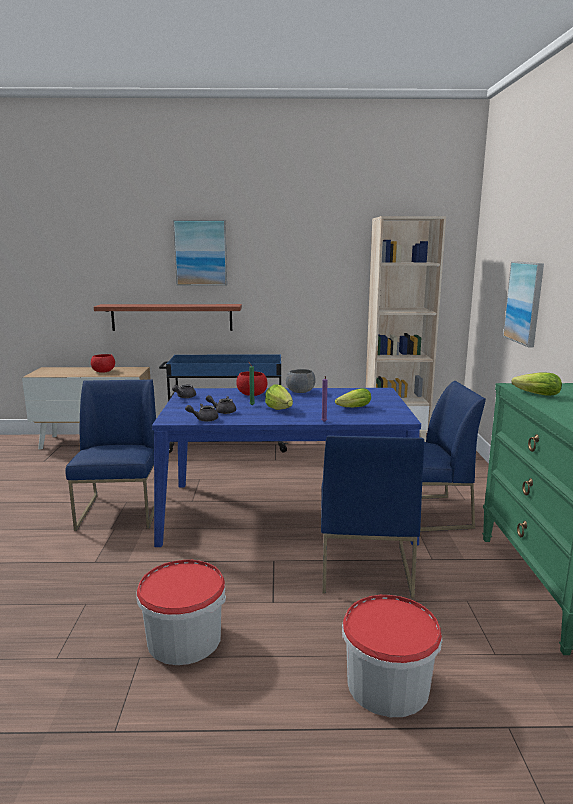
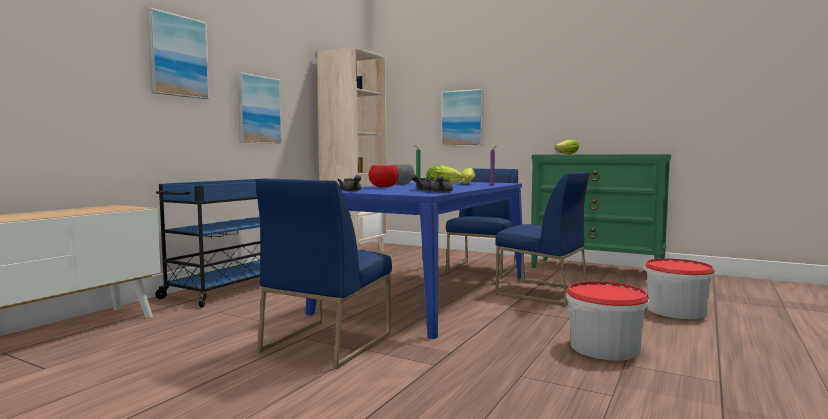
camera: 60 degrees left, 10 degrees down
blue chair [65,379,156,531] -> blue chair turned 90 degrees counterclockwise [255,179,392,369]
red bowl [91,354,115,373] -> none
shelf [94,304,242,331] -> none
none -> picture [237,72,282,144]

